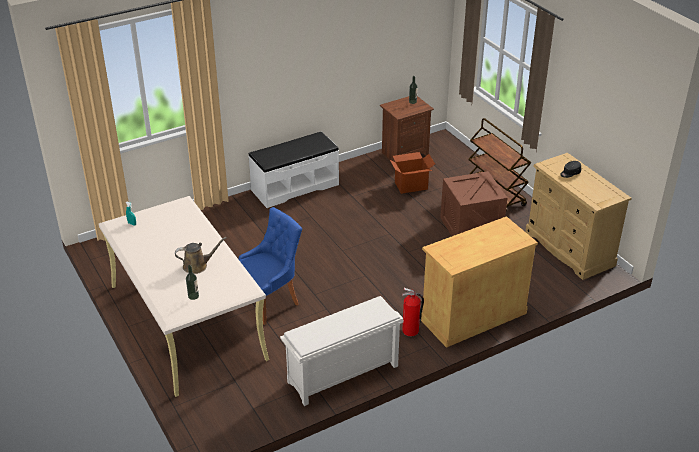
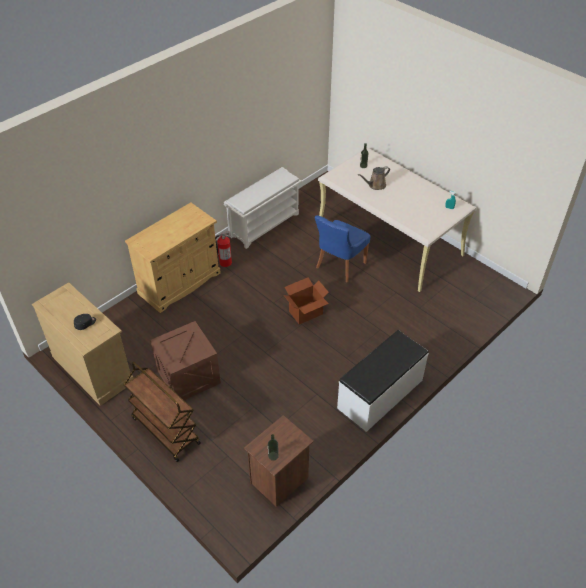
camera: 165 degrees right, 10 degrees up
cardboard box [390,152,435,194] -> cardboard box moved to [284,277,329,325]

